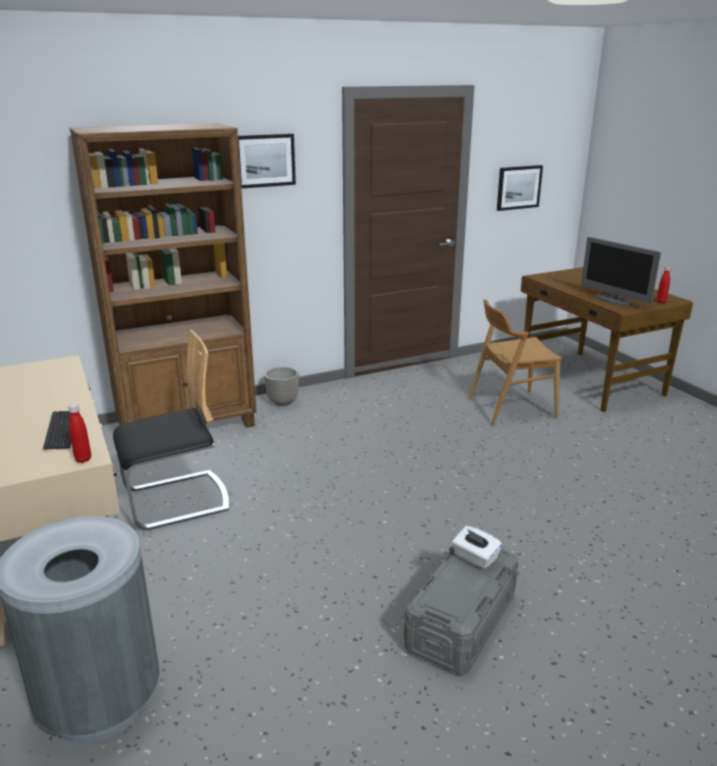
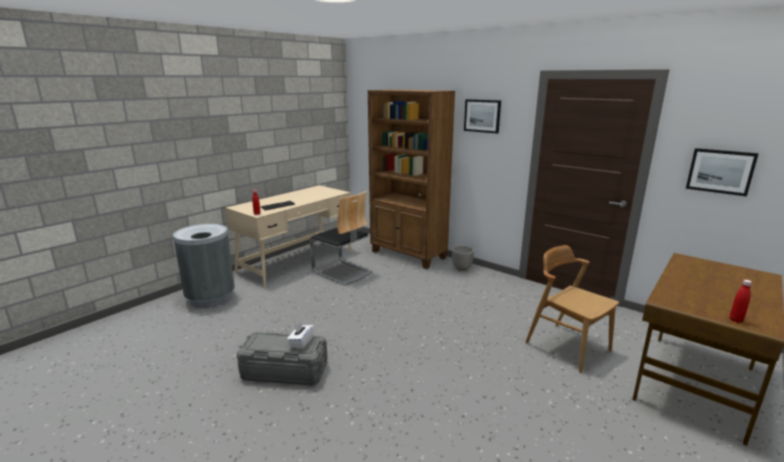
camera: 65 degrees right, 5 degrees down
monitor [581,237,661,306] -> none

